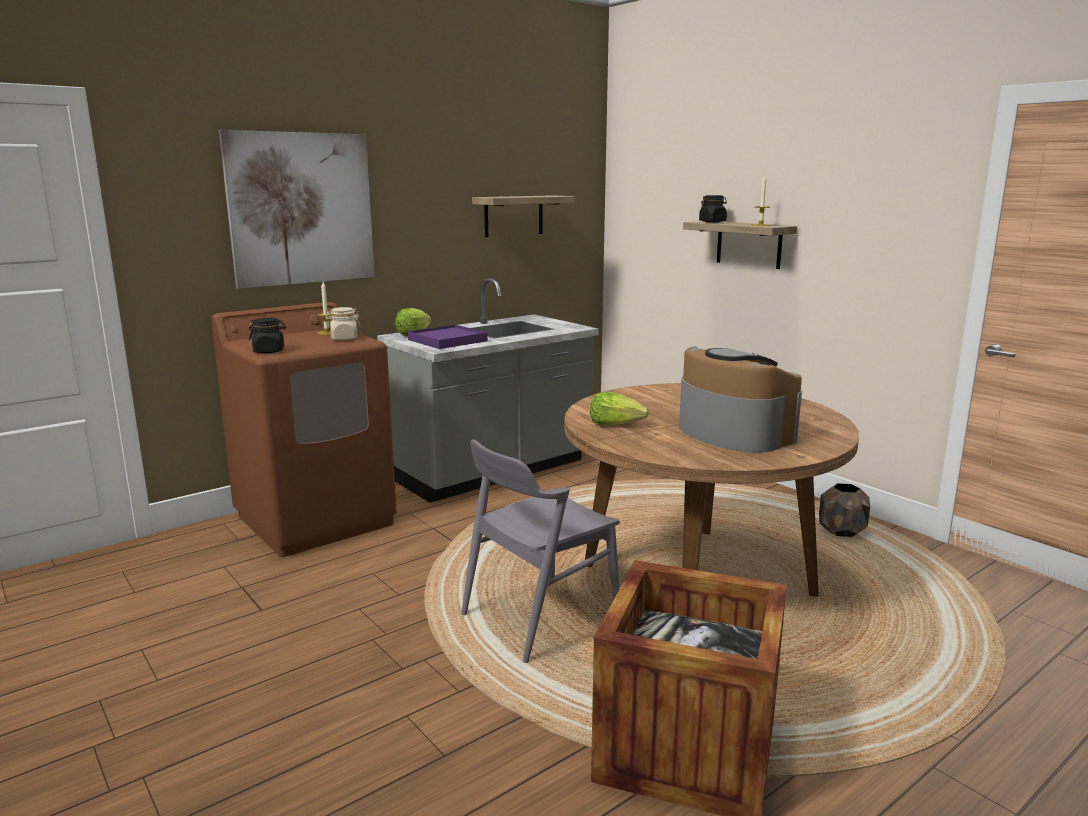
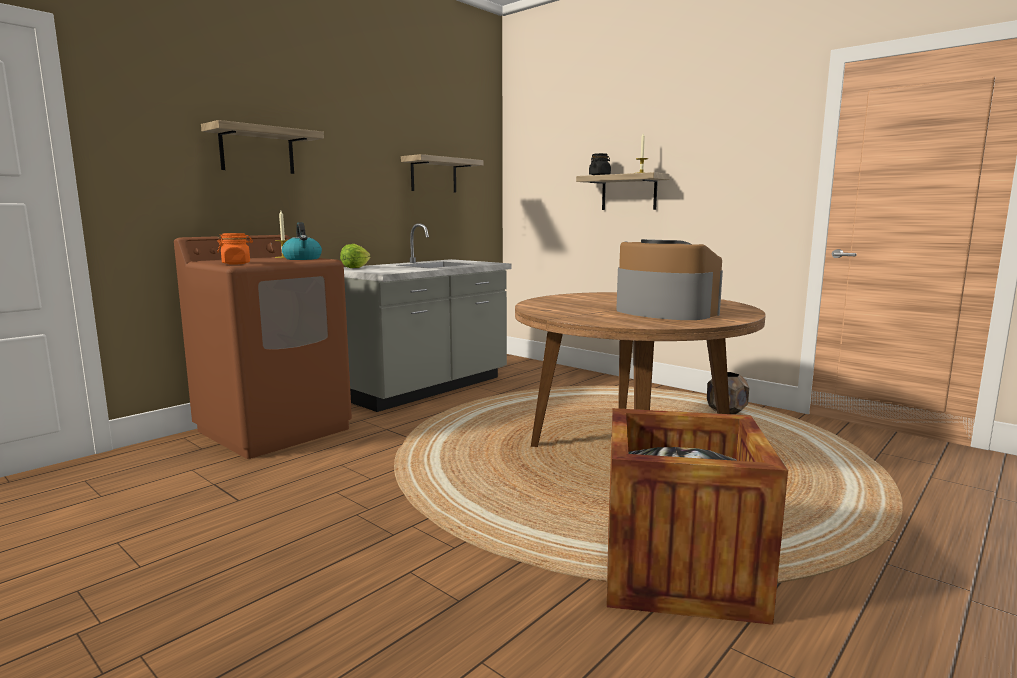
camera: 10 degrees left, 5 degrees down
picture [219,130,375,289] -> shelf [201,120,324,174]
black jar [249,318,286,353] -> orange jar [217,233,253,265]
beige jar [325,307,361,340] -> kettle [282,222,322,260]
purple tray [408,325,488,349] -> none
grey chair [461,440,620,663] -> none
lettuce [590,392,649,426] -> none

